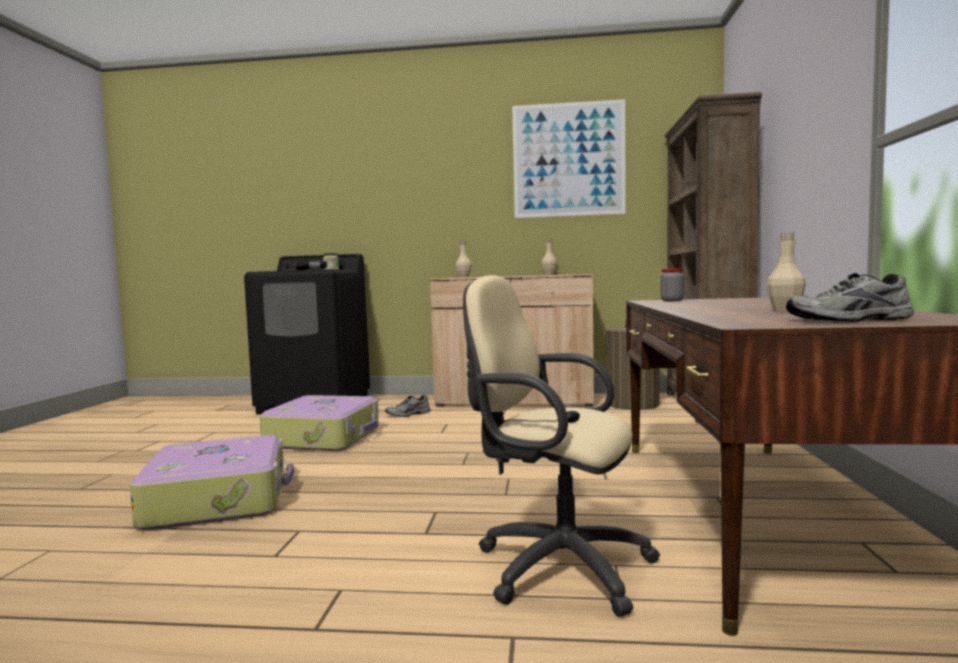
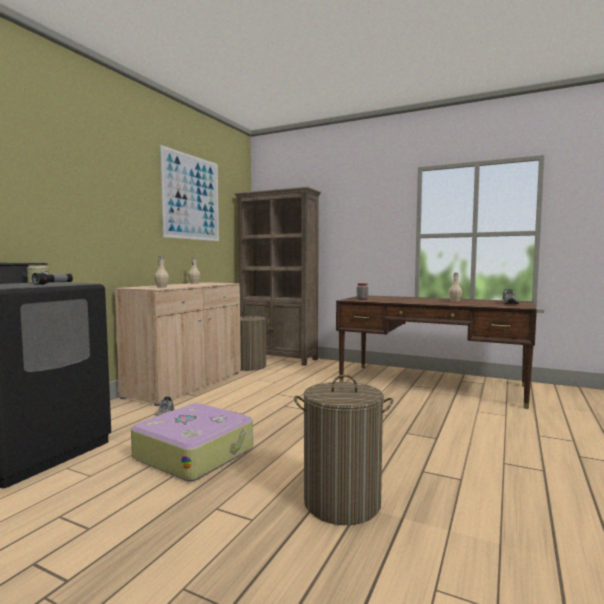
camera: 70 degrees left, 0 degrees up
suitcase [130,435,294,530] -> laundry basket [294,374,393,525]
beige office chair [463,275,660,617] -> none

